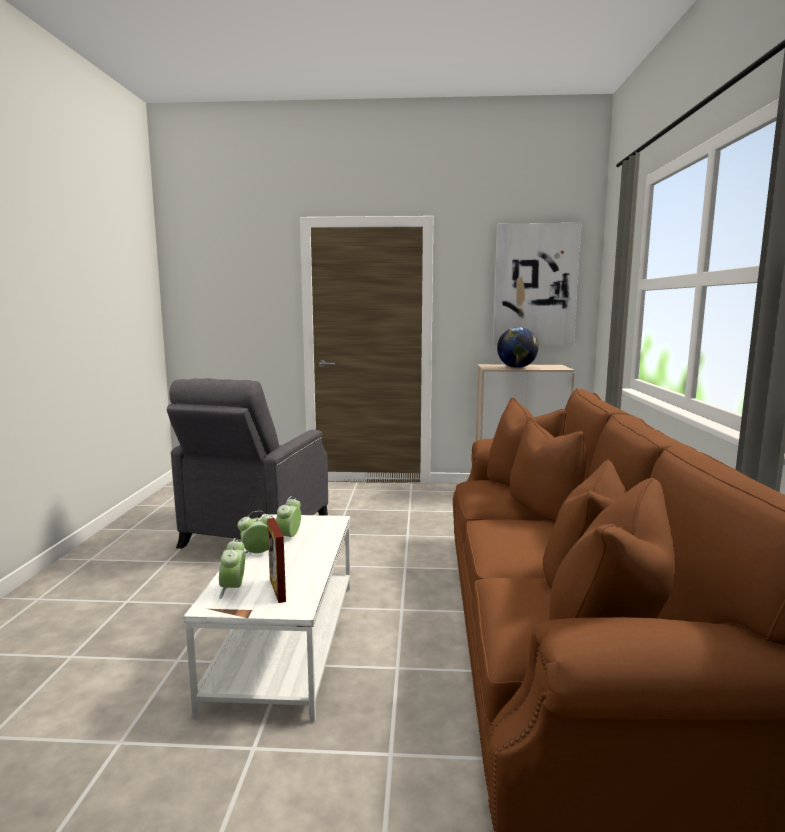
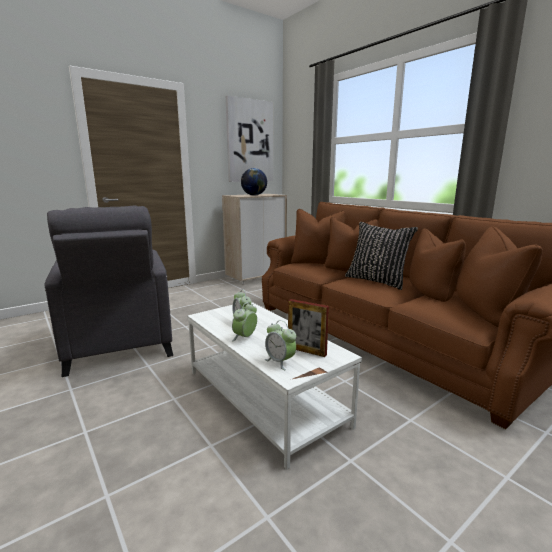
camera: 40 degrees left, 5 degrees up
none -> black pillow [345,222,418,290]

